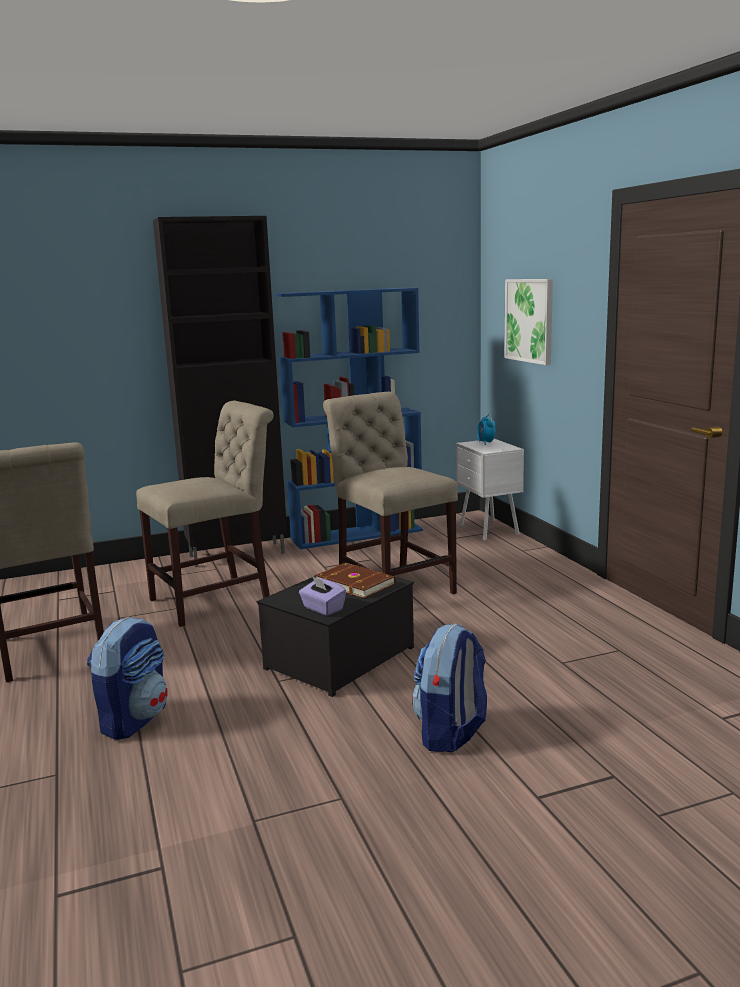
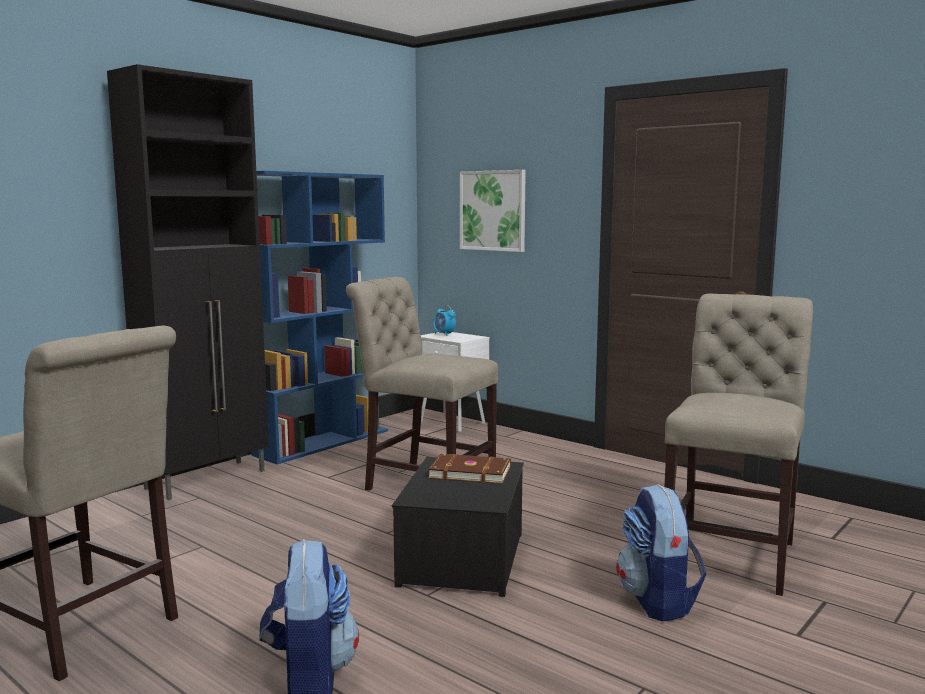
camera: 30 degrees left, 5 degrees down
beige chair [136,401,274,627] -> beige chair moved to [664,294,813,596]
purple tissue box [299,576,346,616] -> none

